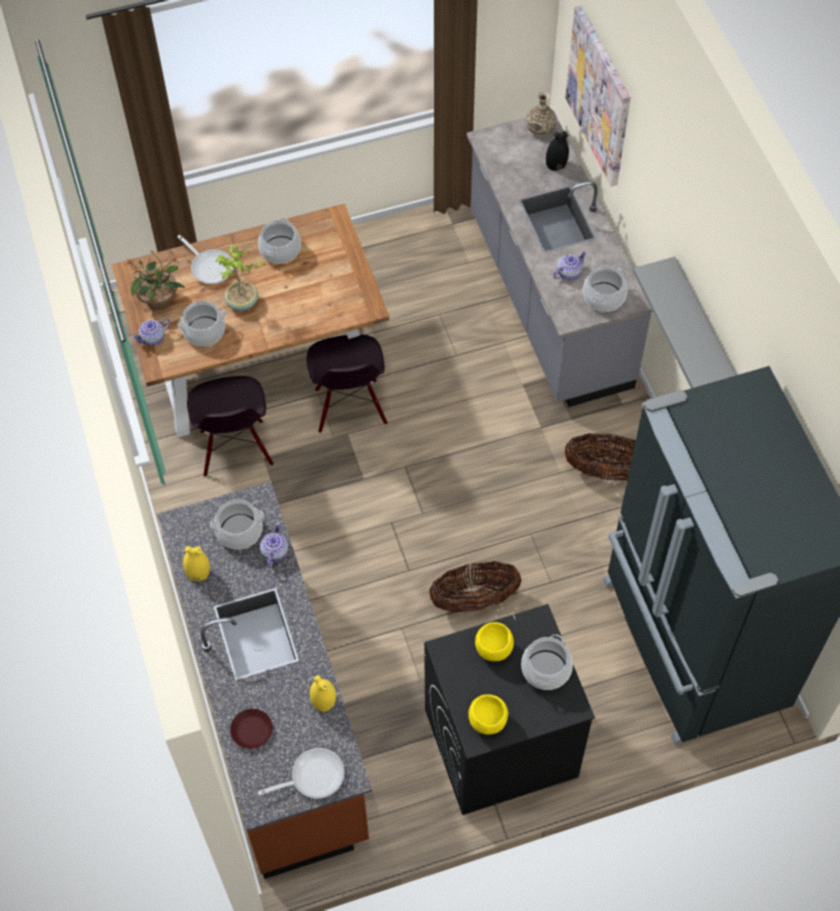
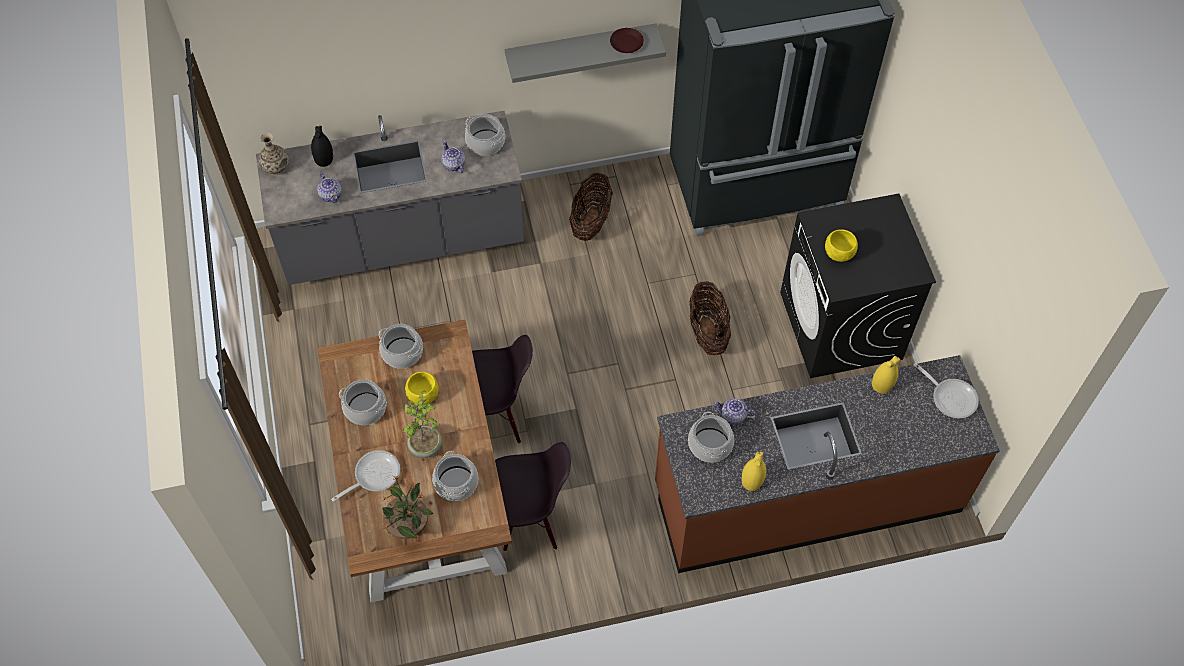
camera: 85 degrees left, 0 degrees up
teapot [132,318,170,346] -> teapot moved to [317,173,342,203]
brown plate [230,709,273,749] -> brown plate moved to [610,28,644,53]
frying pan [258,748,345,799] -> frying pan turned 150 degrees clockwise [914,363,979,418]
yellow bowl [468,694,508,735] -> yellow bowl moved to [405,372,439,405]
cooking pot [521,634,573,690] -> cooking pot moved to [379,324,423,369]
picture [565,6,631,187] -> none

